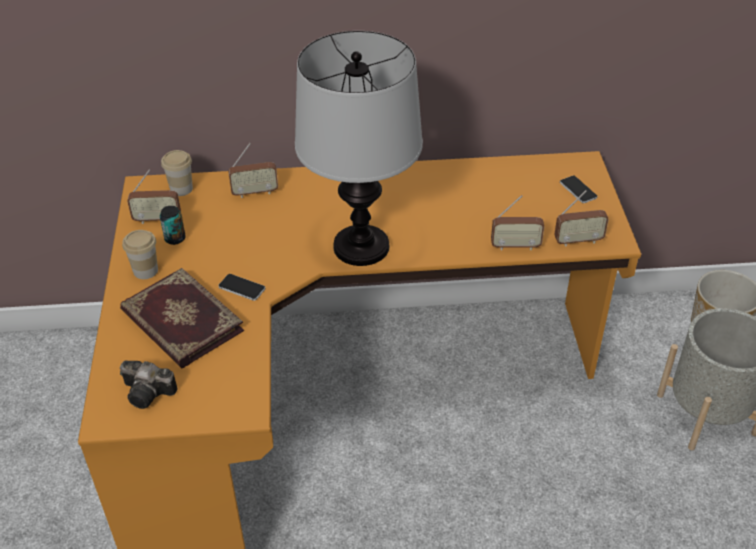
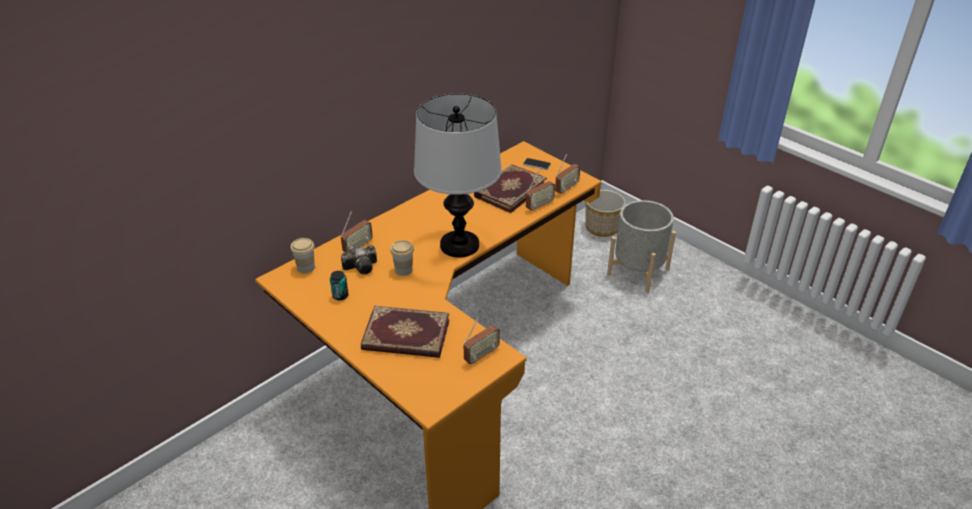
camera: 40 degrees left, 5 degrees down
camera [120,360,178,409] -> camera moved to [341,245,377,275]
cup [122,230,158,279] -> cup moved to [390,240,414,276]
radio [127,169,181,224] -> radio moved to [464,316,500,364]
phone [218,274,265,301] -> none
none -> book [474,164,547,213]

